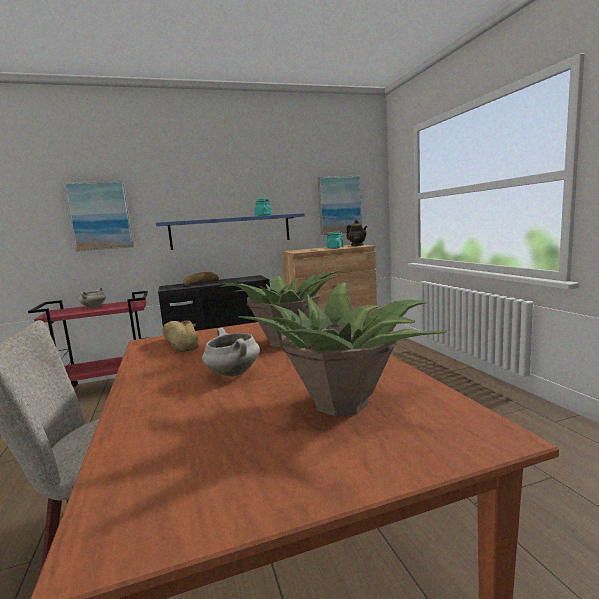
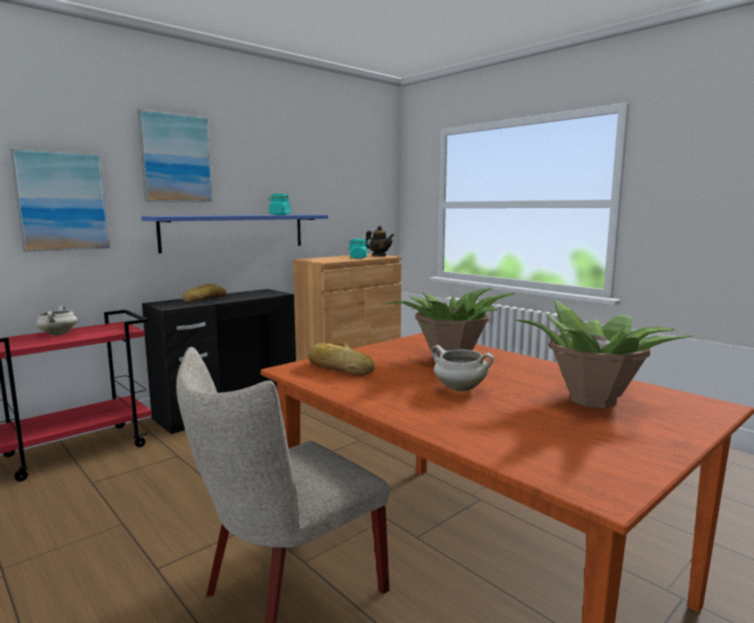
camera: 25 degrees left, 0 degrees up
picture [318,176,362,235] -> picture moved to [137,109,213,202]

